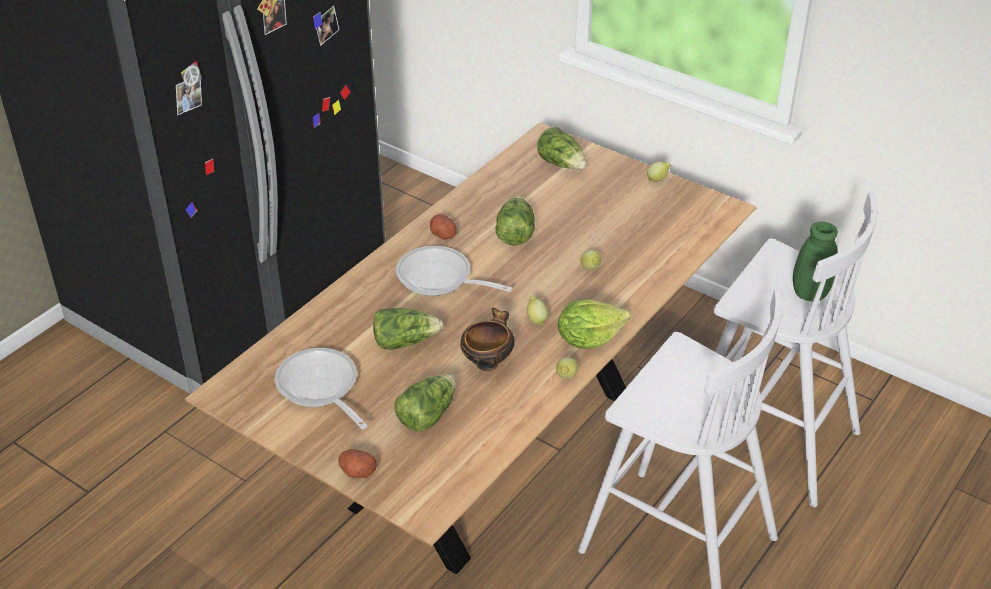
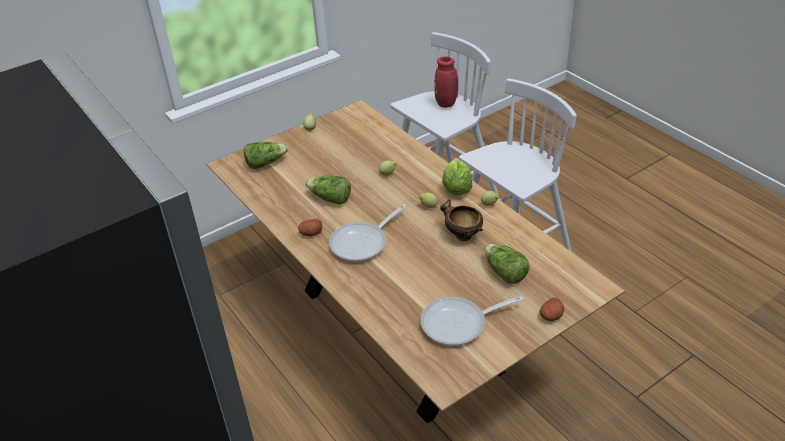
camera: 70 degrees left, 0 degrees up
lettuce [373,308,444,350] -> none
green vase [793,222,838,302] -> red vase [434,57,458,108]

